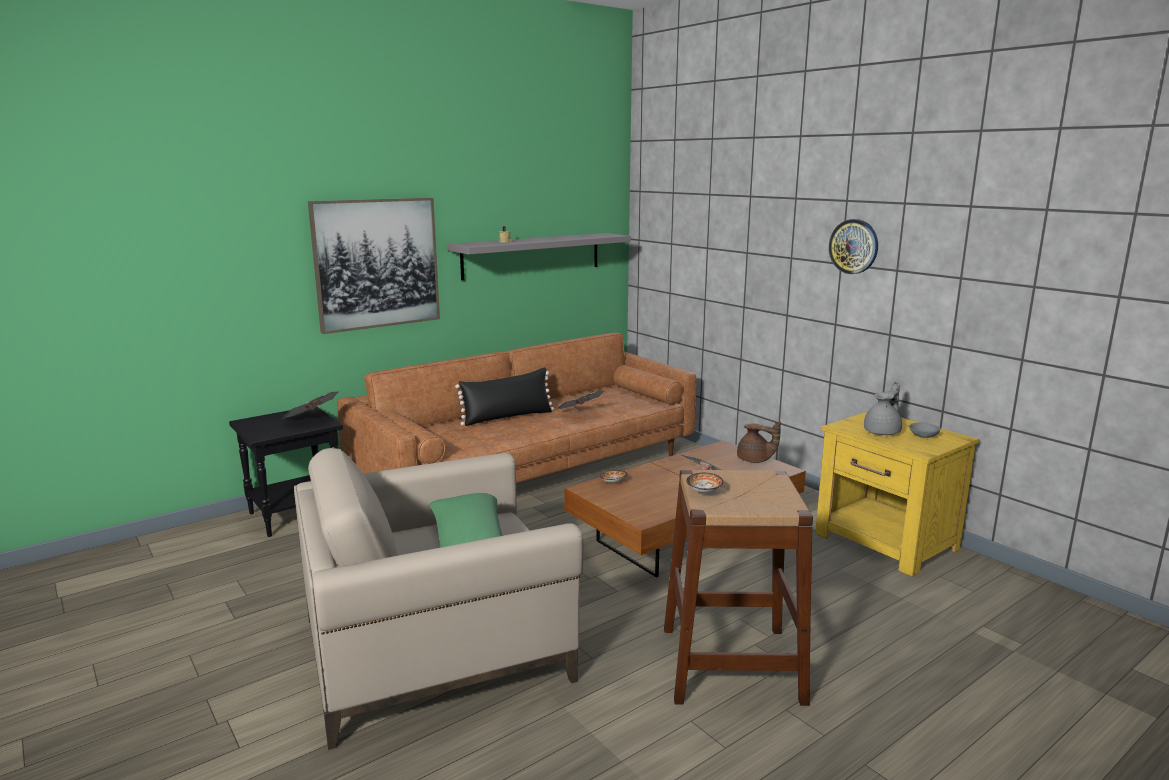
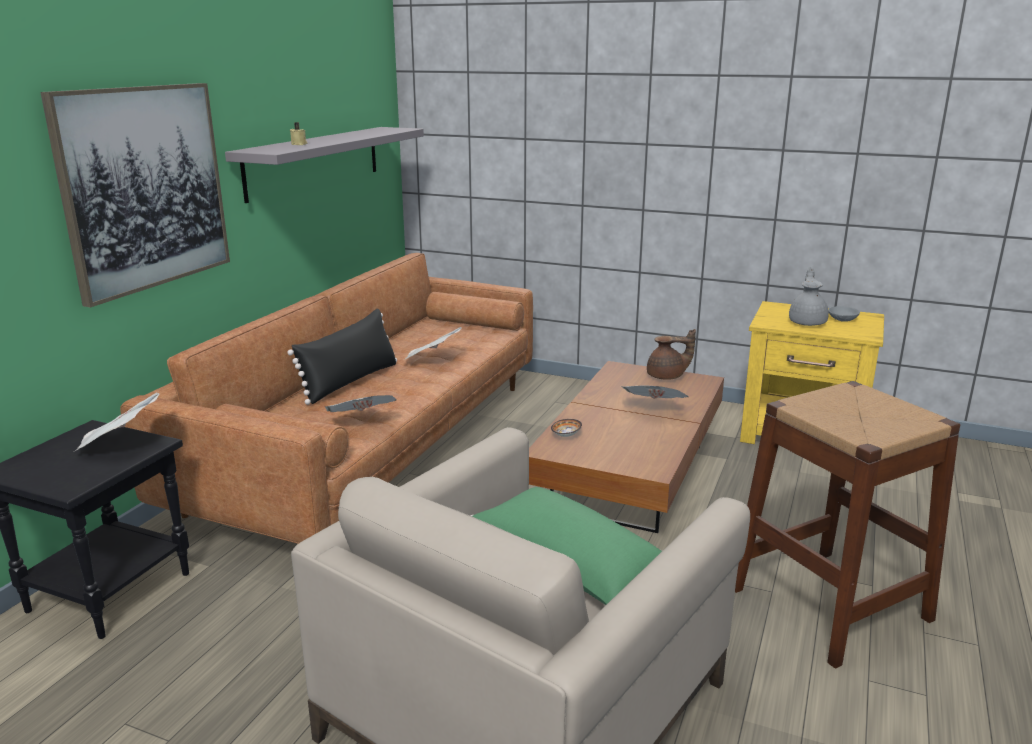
camera: 30 degrees left, 5 degrees up
bowl [686,473,723,493] -> none
wall clock [829,219,878,274] -> none
none -> newspaper [325,395,397,412]

